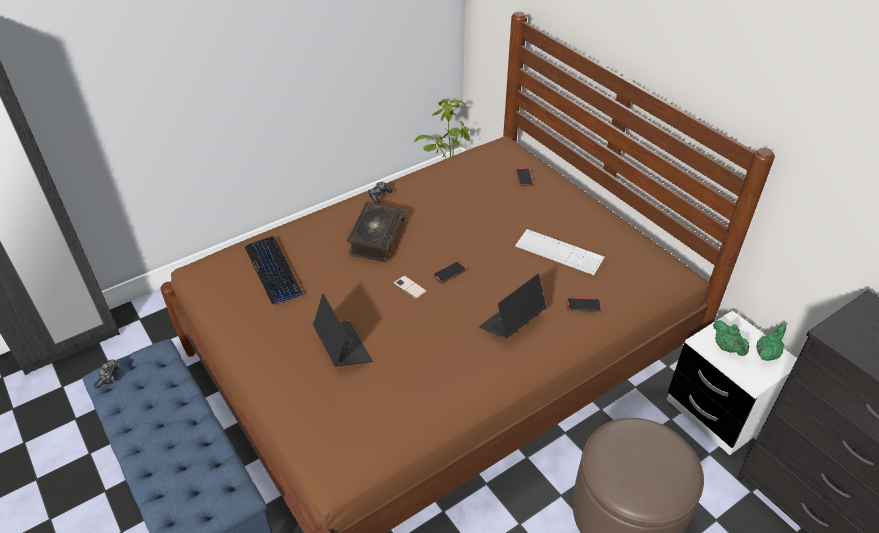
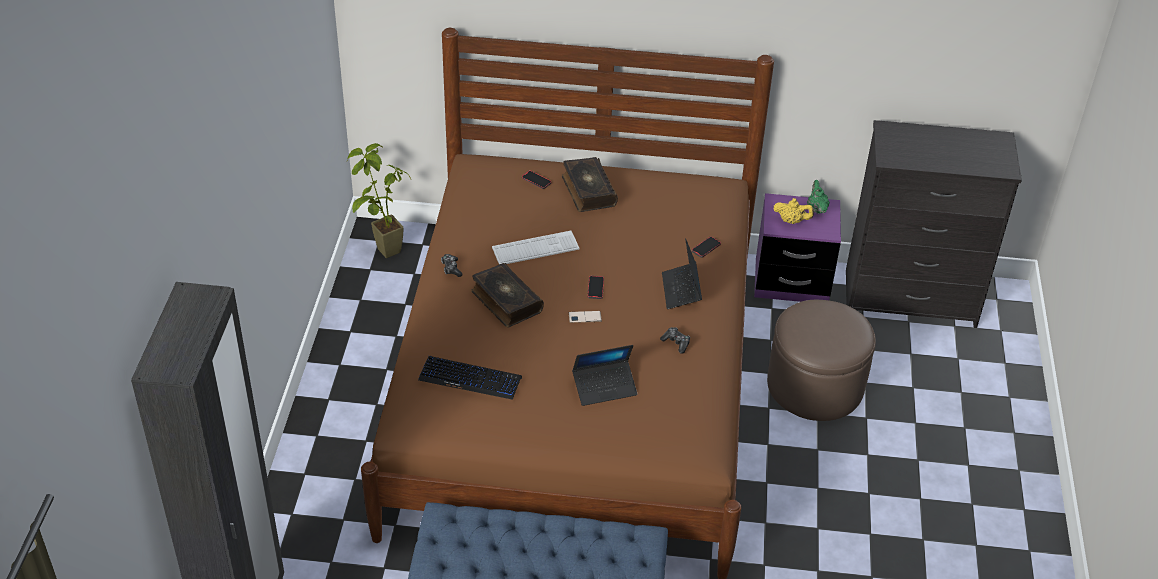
camera: 50 degrees left, 0 degrees up
game controller [94,359,120,388] -> game controller moved to [660,327,690,353]
laptop [313,294,373,367] -> laptop turned 150 degrees clockwise [572,345,637,406]
keyboard [515,229,605,275] -> keyboard moved to [492,231,580,264]
white nightstand [667,311,797,455] -> purple nightstand [754,193,841,302]
green teapot [713,320,749,356] -> yellow teapot [773,198,814,224]
none -> book [562,157,618,212]

